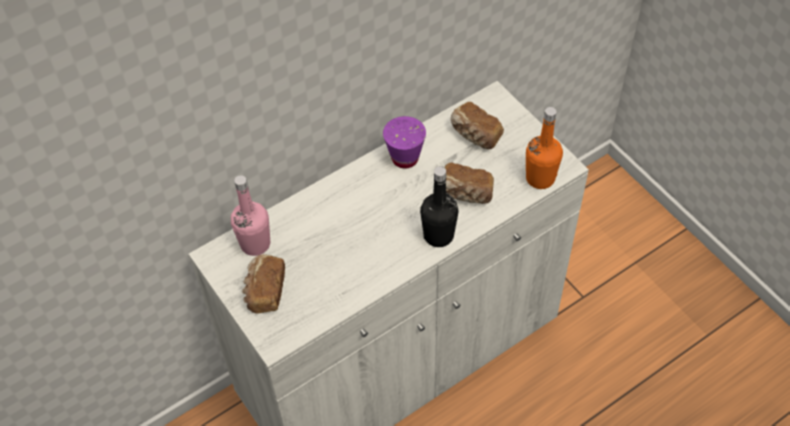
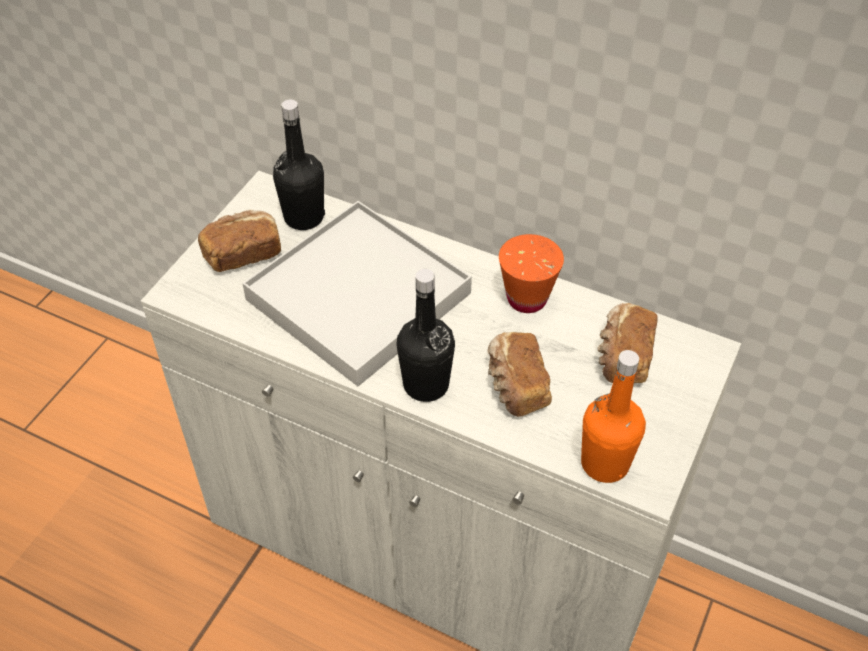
camera: 60 degrees right, 5 degrees down
pink bottle [231,175,270,256] -> black bottle [273,100,325,230]
purple cup [383,116,426,168] -> orange cup [499,234,564,313]
none -> white tray [242,201,472,386]

